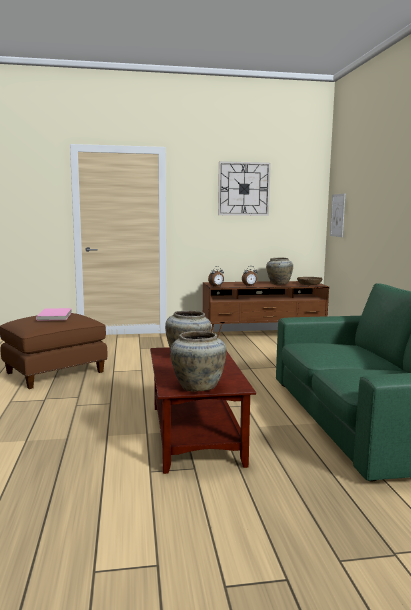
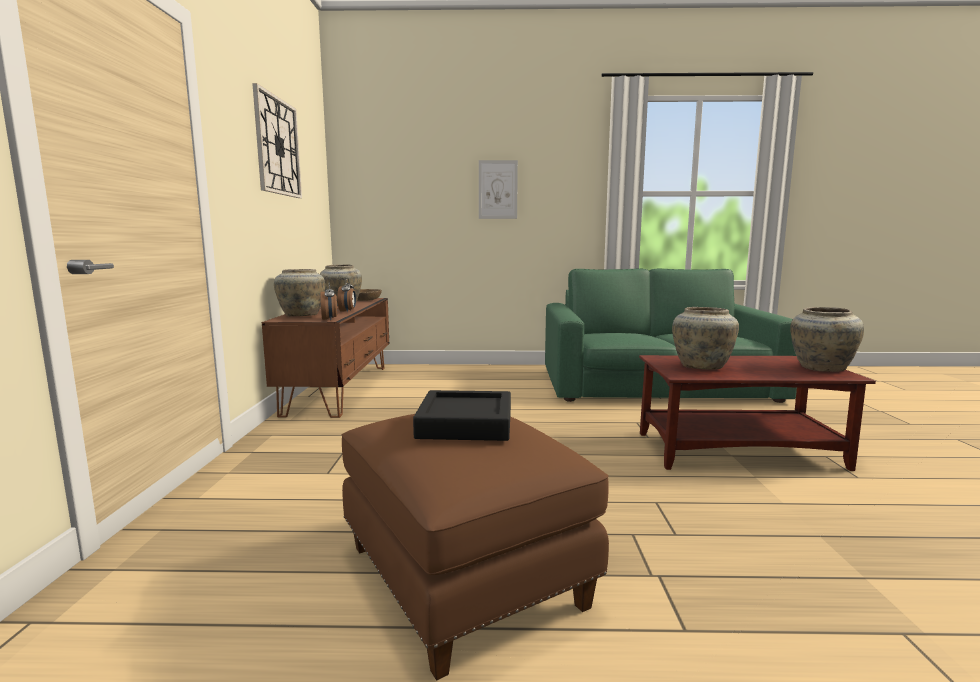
camera: 80 degrees left, 0 degrees up
pink book [36,308,72,321] -> black tray [413,390,511,441]
picture [330,194,345,237] -> picture moved to [479,160,518,219]
none -> beige vase [274,269,325,316]

